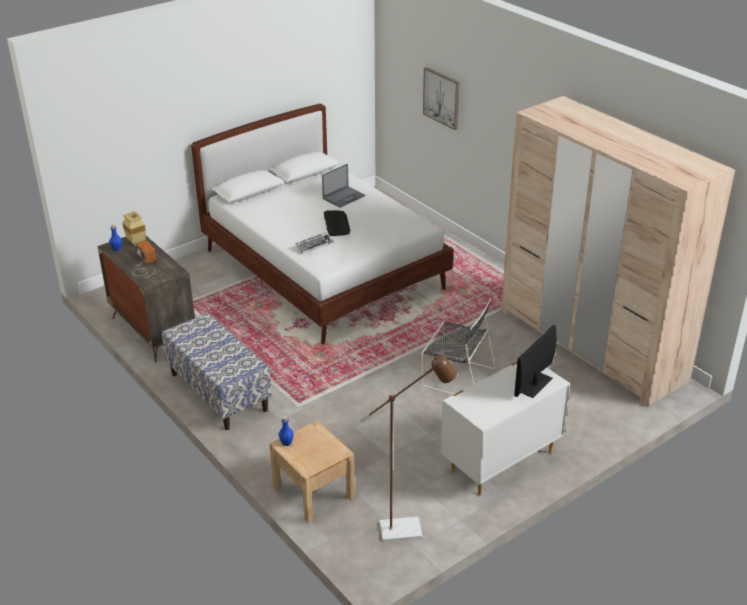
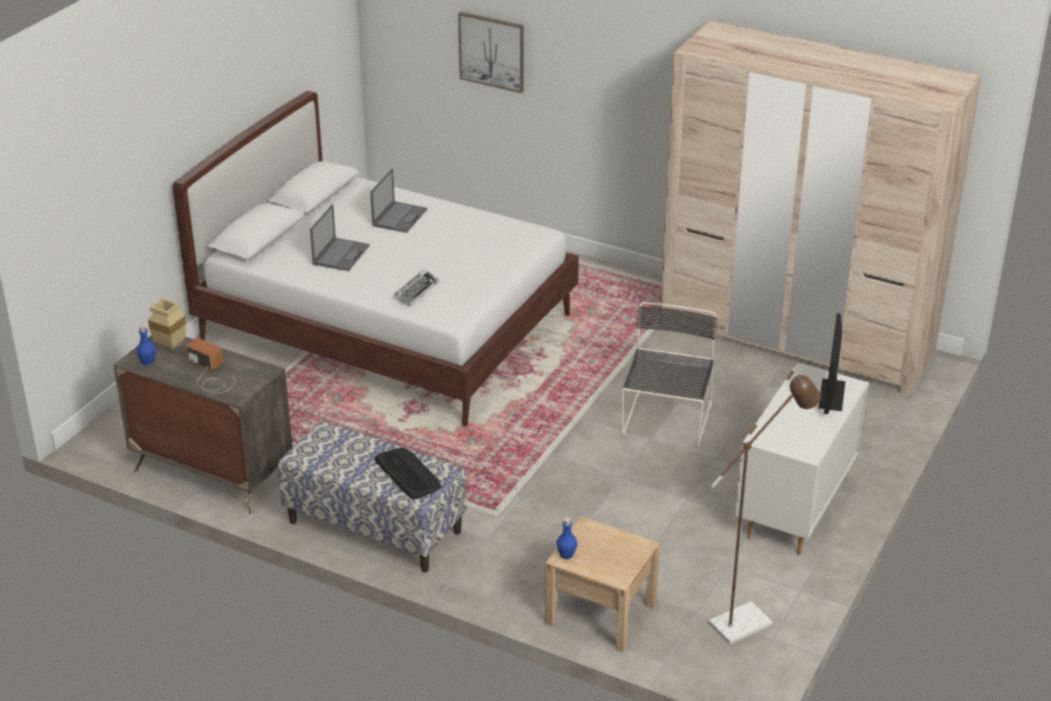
camera: 25 degrees left, 0 degrees up
keyboard [324,210,351,236] -> keyboard moved to [375,447,442,499]
black chair [421,298,496,395] -> black chair turned 75 degrees counterclockwise [621,302,717,448]
none -> laptop [310,204,370,271]

